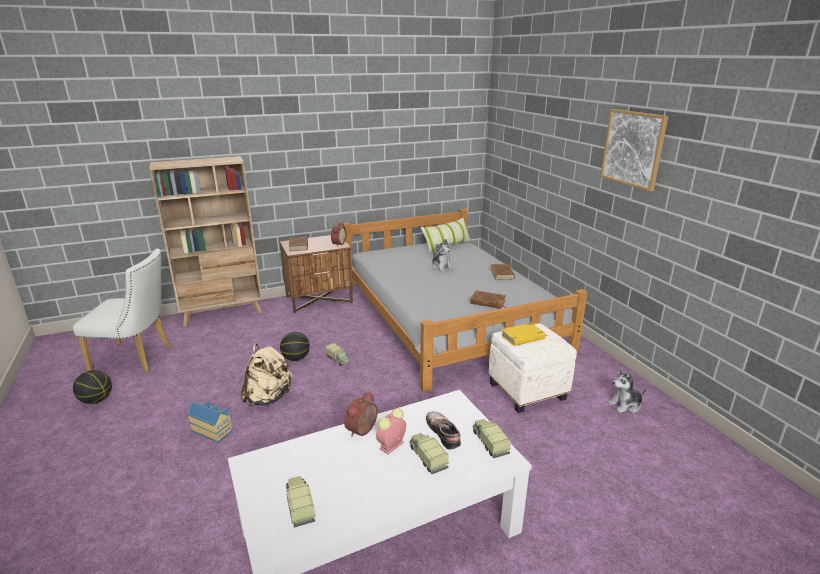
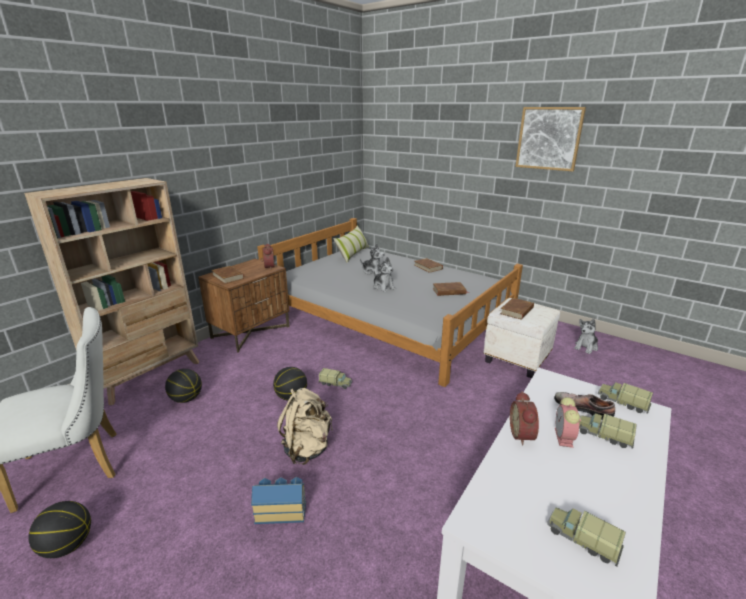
camera: 30 degrees left, 0 degrees up
yellow book [501,323,547,346] -> brown book [500,298,534,320]
none -> basketball [165,369,202,403]
none -> plush toy [373,257,396,292]

